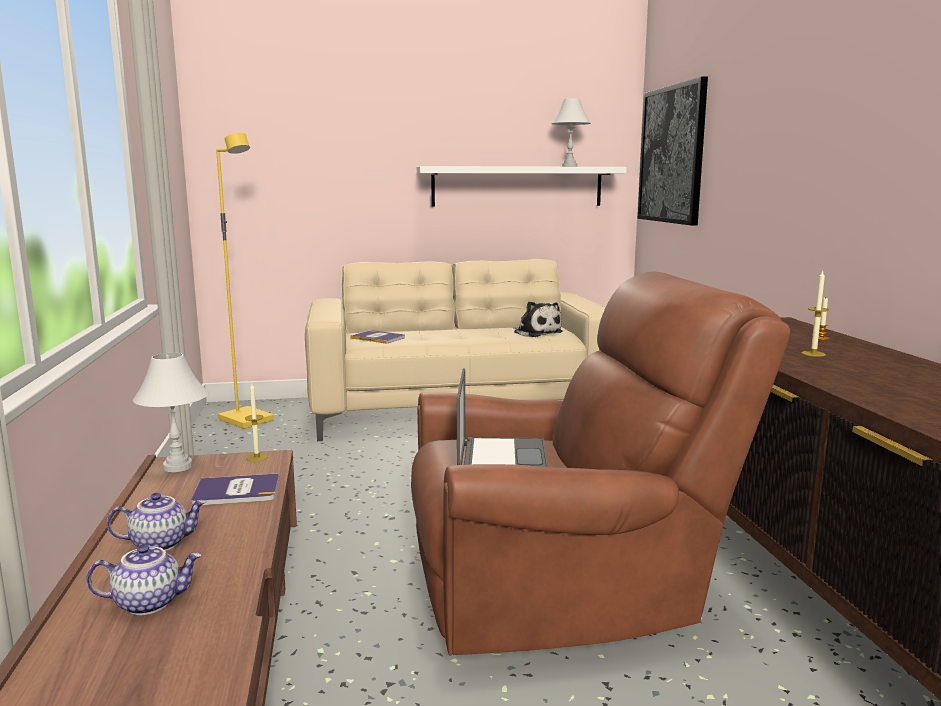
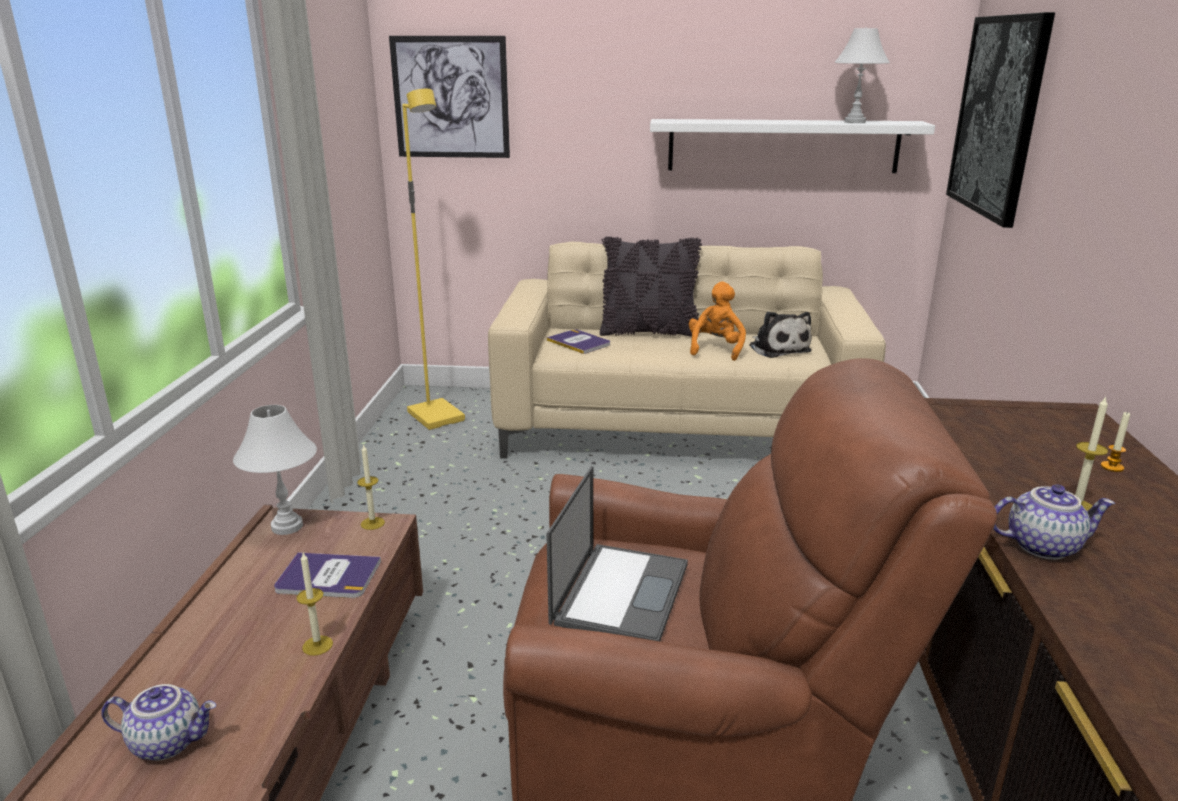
camera: 15 degrees right, 10 degrees up
teapot [107,493,206,551] -> teapot moved to [993,484,1115,560]
none -> candle [296,553,333,656]
none -> picture [389,36,510,158]
none -> black pillow [600,236,702,337]
none -> orange plush toy [689,282,746,361]

